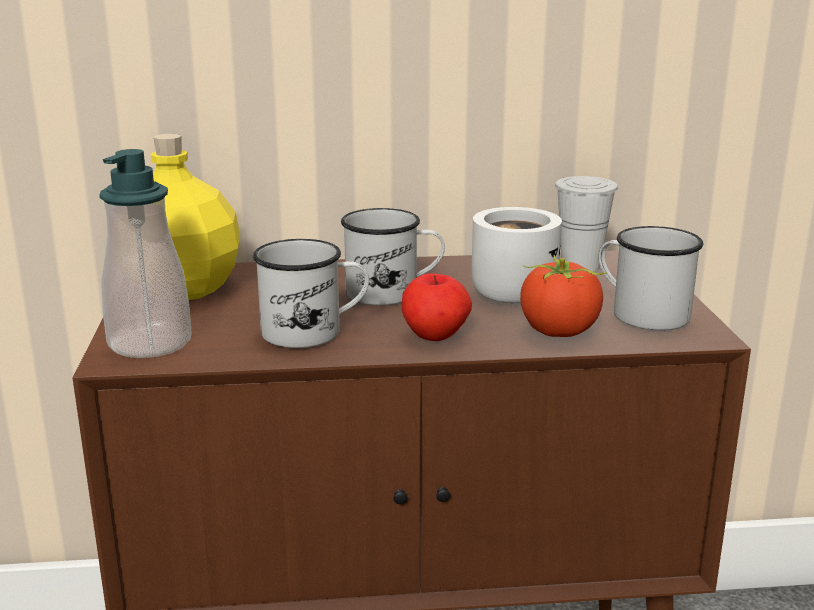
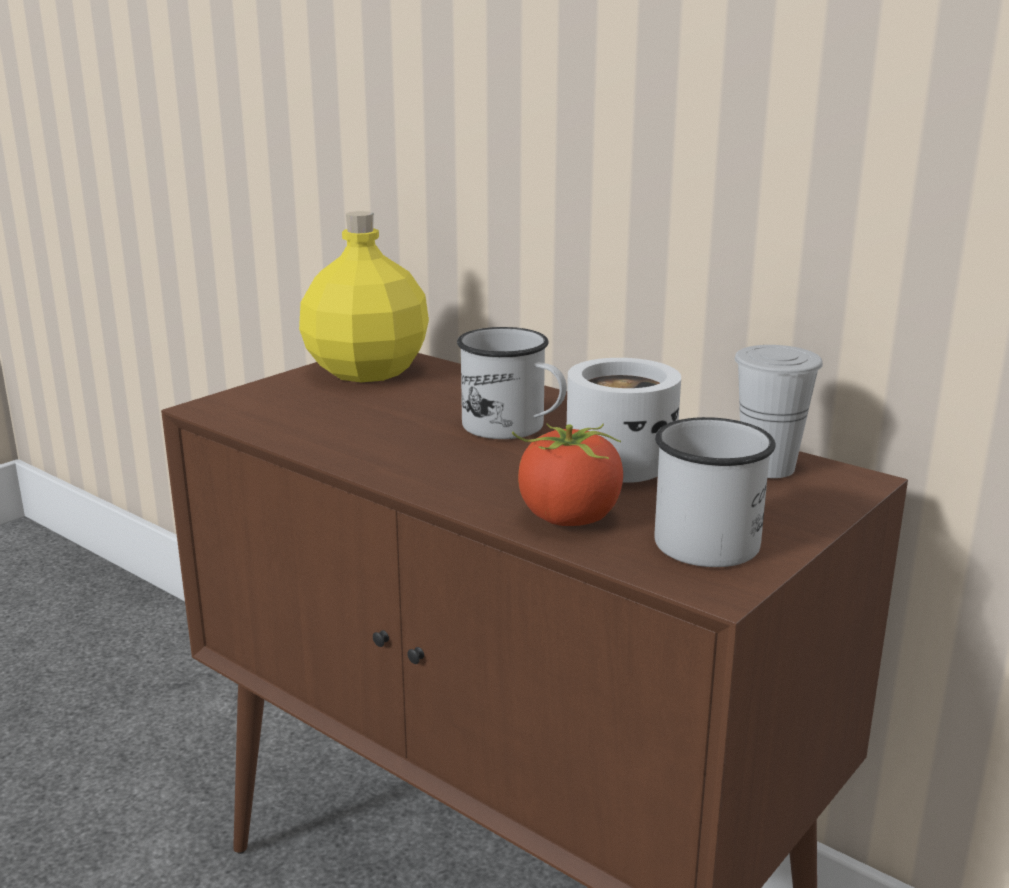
camera: 45 degrees right, 0 degrees up
soap dispenser [99,149,191,358] -> none
white mug [253,239,369,348] -> none
apple [401,273,472,341] -> none

